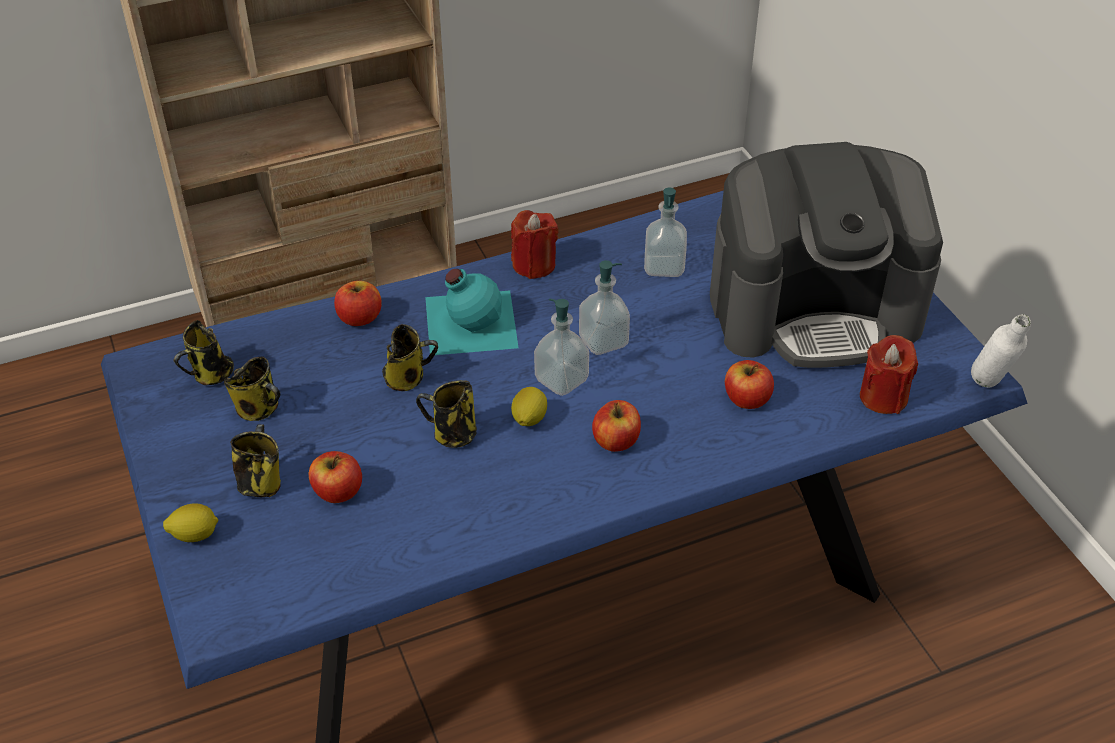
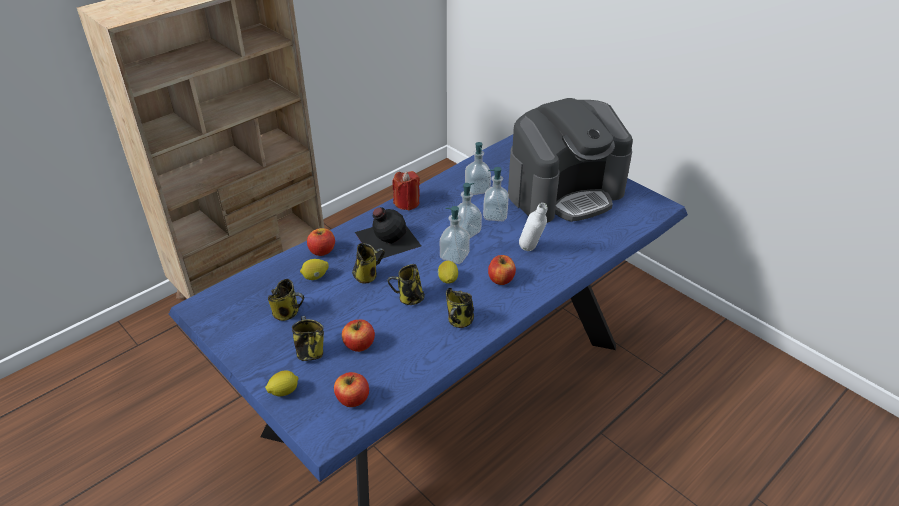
camera: 20 degrees left, 5 degrees down
mug [174,320,234,385] -> mug moved to [446,288,474,328]
turquoise bottle [425,269,519,355] -> black bottle [355,207,421,260]
apple [725,360,774,409] -> apple moved to [334,372,369,407]
red candle [860,335,918,414] -> none
white bottle [971,314,1031,387] -> white bottle moved to [519,203,547,251]
none -> lemon [300,259,329,280]
none -> soap dispenser [483,167,509,221]

